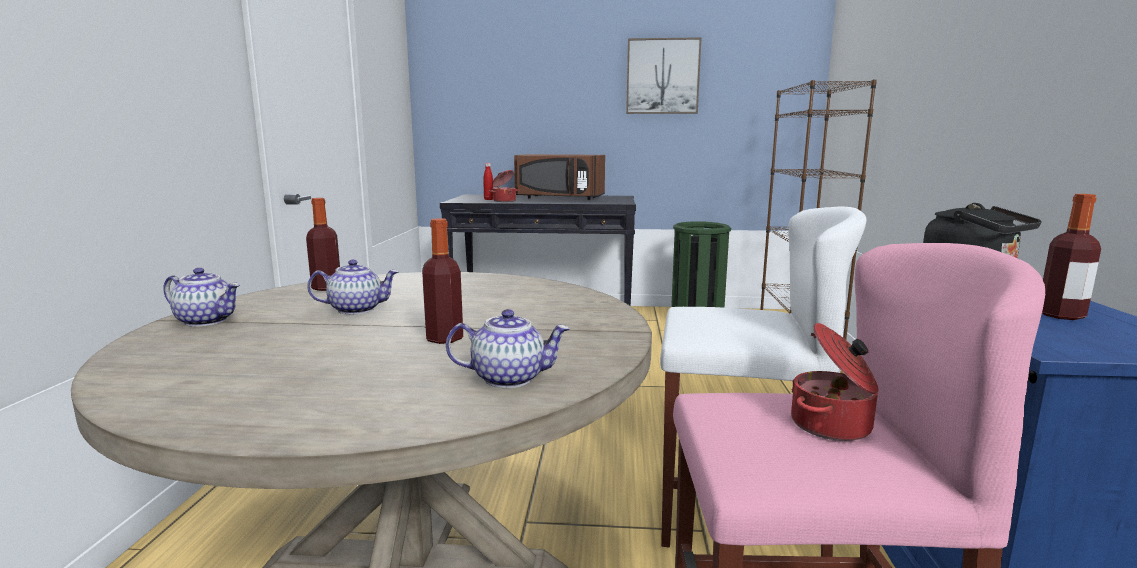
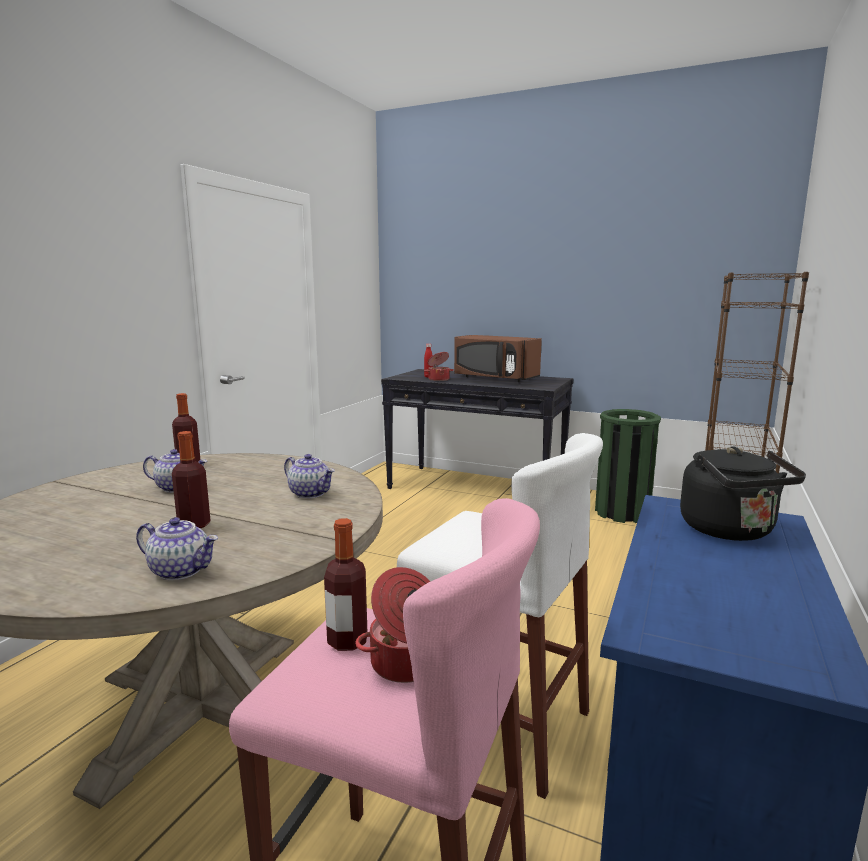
camera: 20 degrees right, 0 degrees up
teapot [163,268,240,327] -> teapot moved to [284,454,335,499]
picture [626,37,701,114] -> none
bottle [1042,194,1101,320] -> bottle moved to [324,518,367,651]

